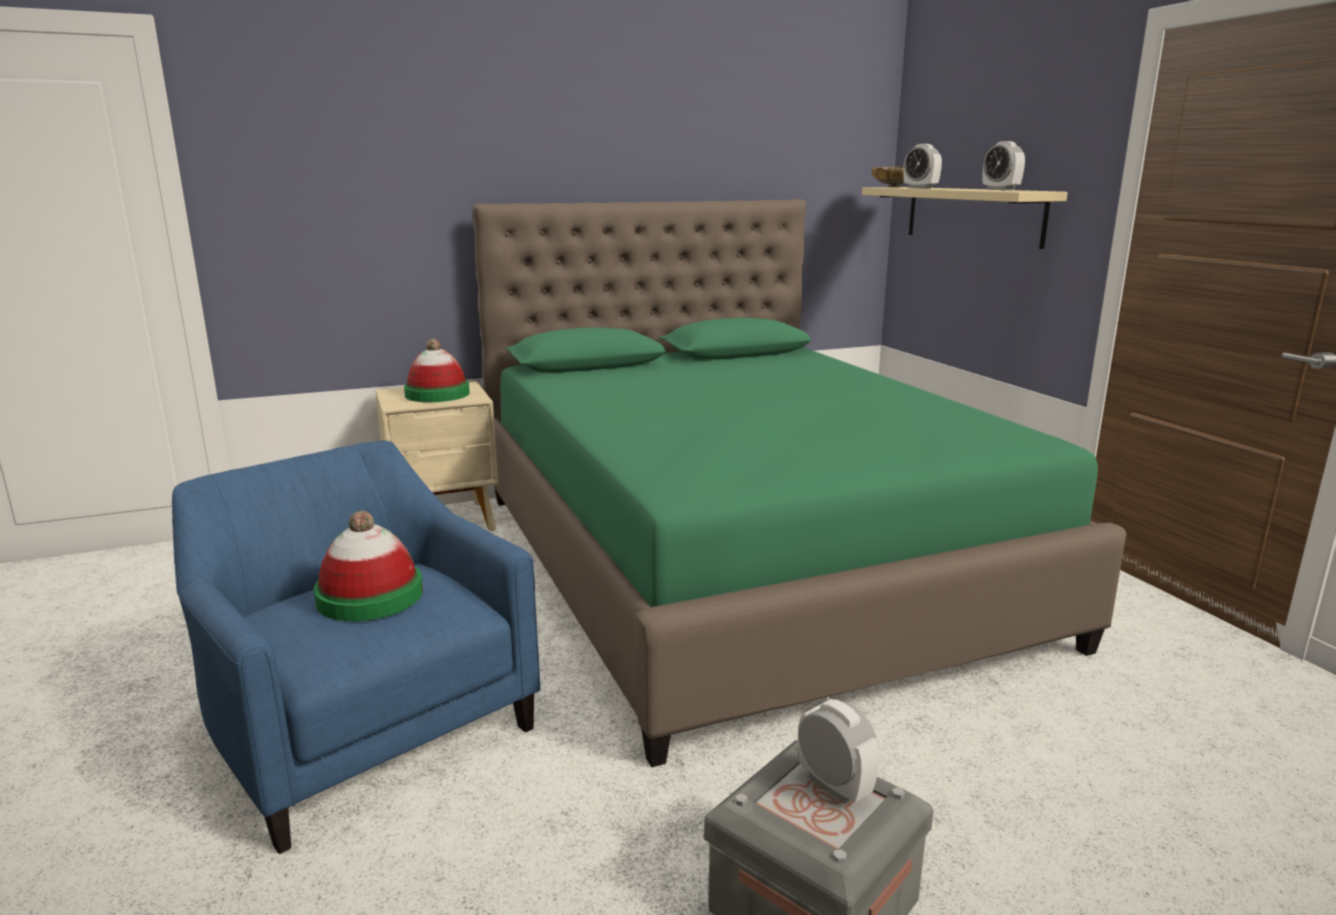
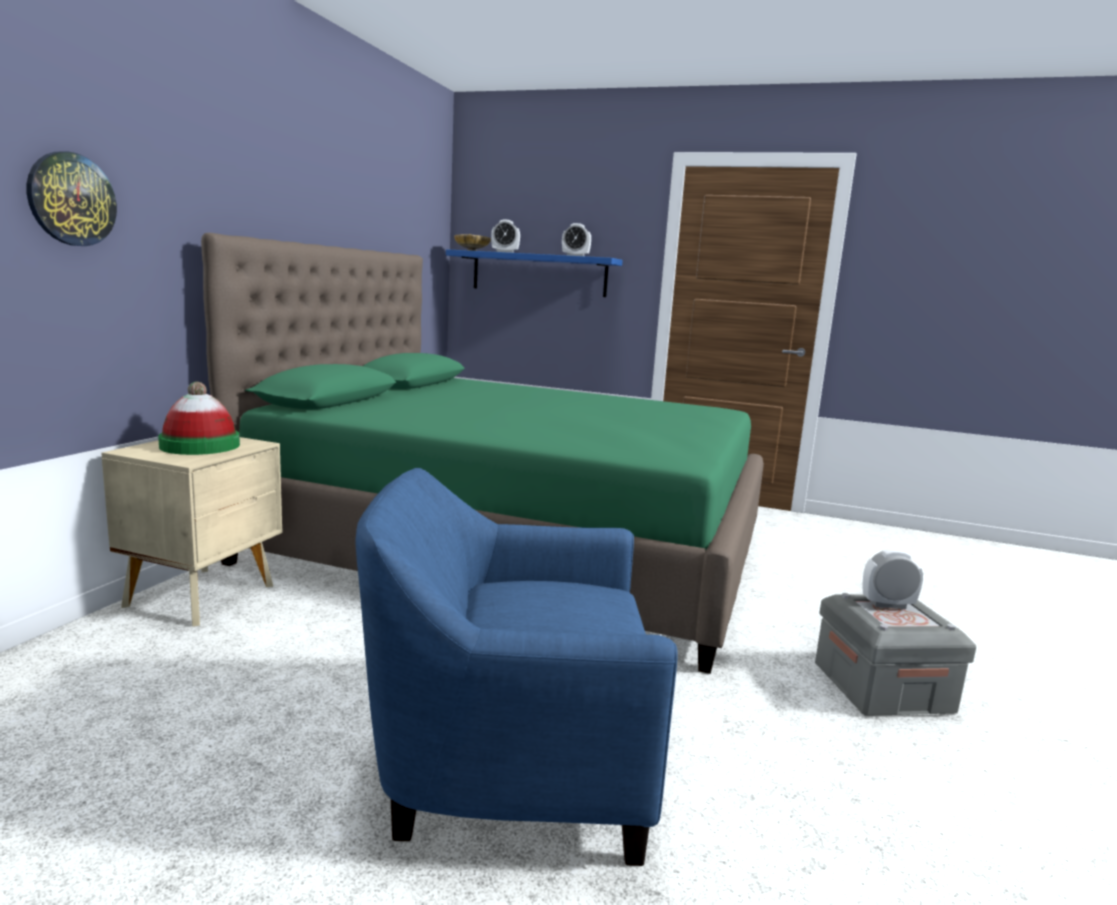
camera: 50 degrees left, 5 degrees down
hat [314,511,423,621] -> none
beige shelf [862,187,1068,249] -> blue shelf [446,249,623,297]
none -> wall clock [27,151,117,246]

